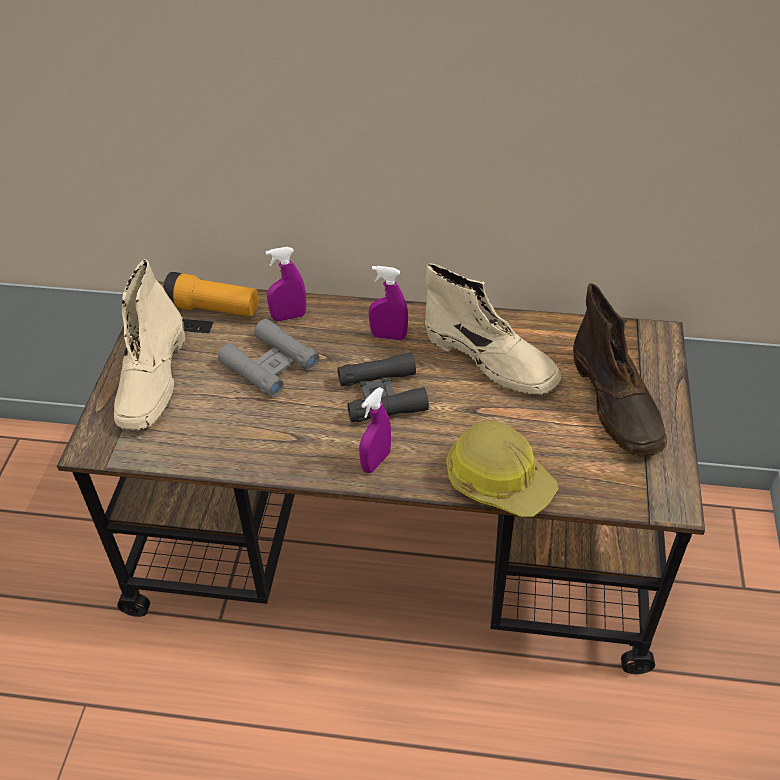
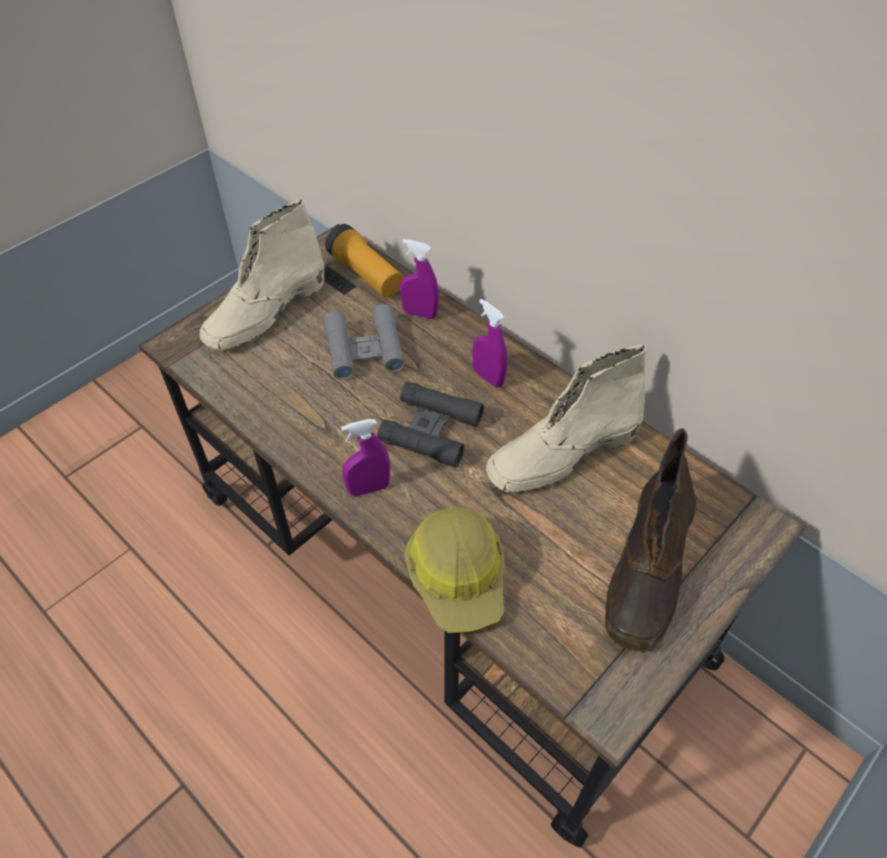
camera: 35 degrees right, 5 degrees up
beige boot [425,263,561,395] -> beige boot turned 75 degrees clockwise [486,345,646,493]

